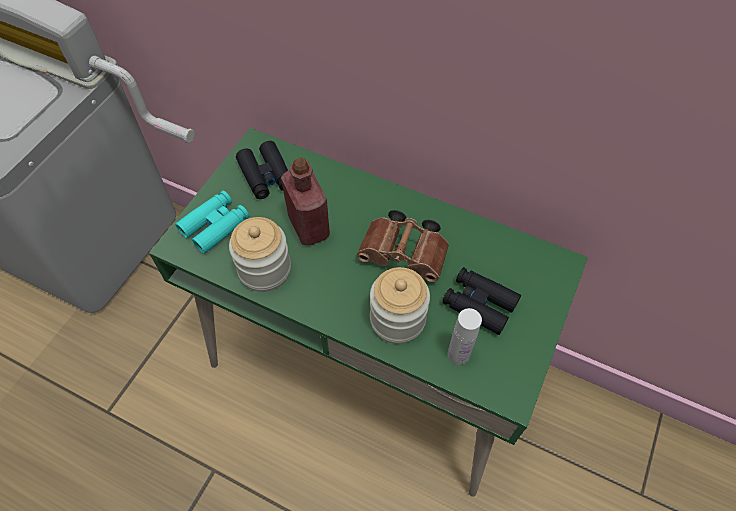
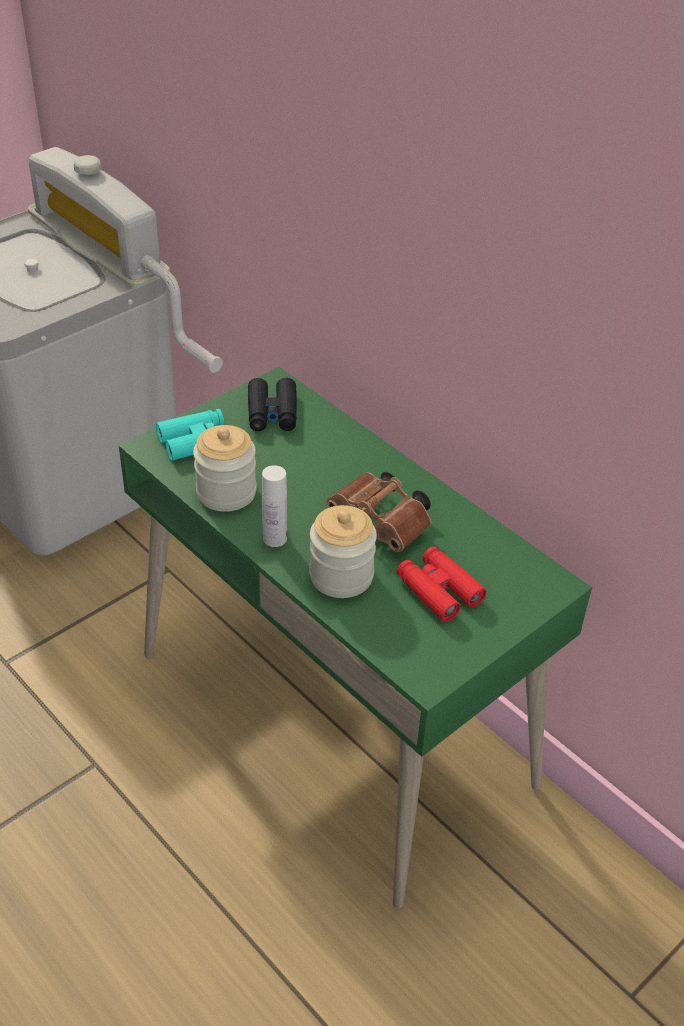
camera: 20 degrees right, 15 degrees down
red bottle [281,157,330,246] -> none
black binoculars [442,267,521,335] -> red binoculars [397,546,486,622]
white bottle [448,308,482,365] -> white bottle moved to [262,465,287,547]

